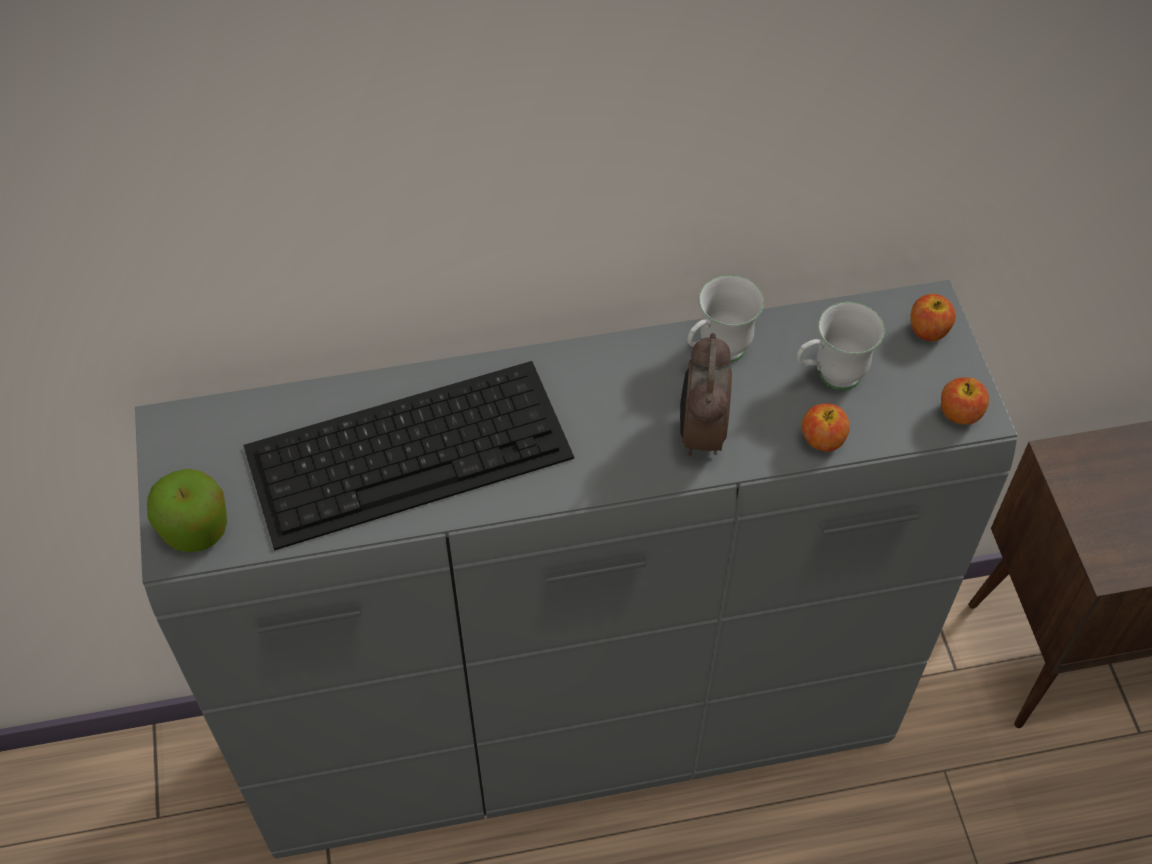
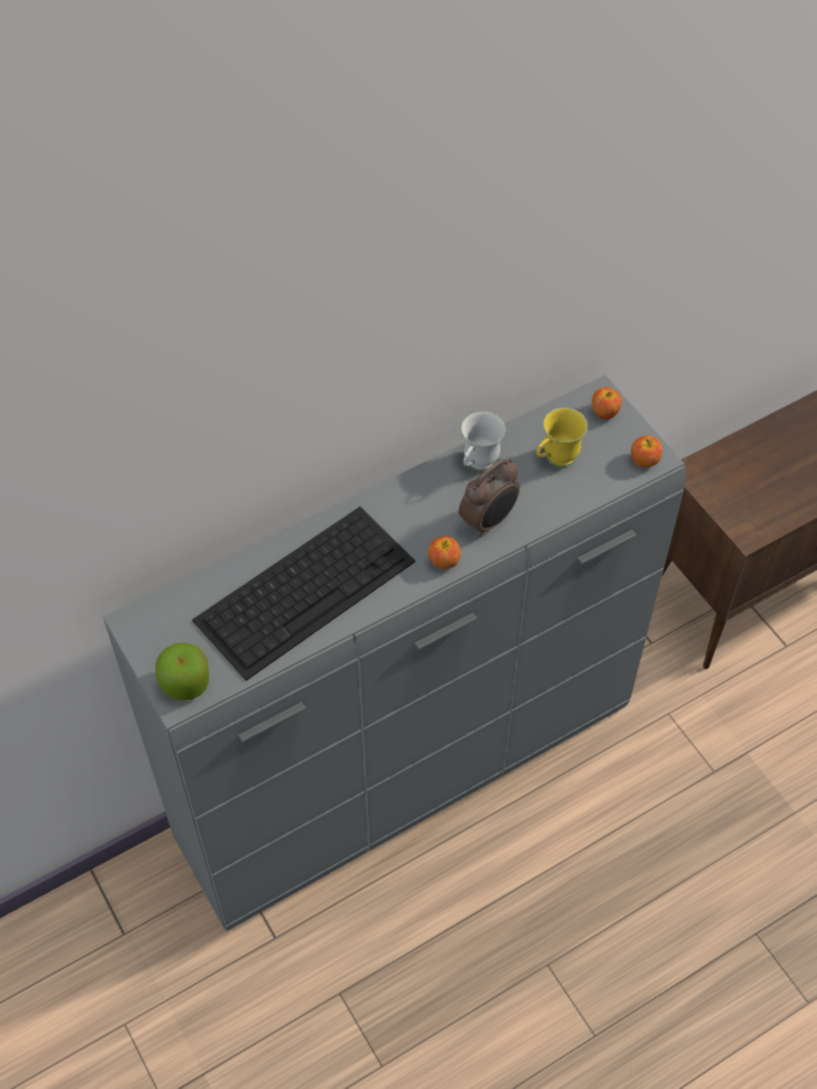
camera: 20 degrees left, 0 degrees up
alarm clock [680,333,732,456] -> alarm clock turned 120 degrees counterclockwise [459,458,520,537]
white mug [797,302,885,390] -> yellow mug [537,408,588,467]
apple [802,403,850,452] -> apple moved to [428,536,461,569]

